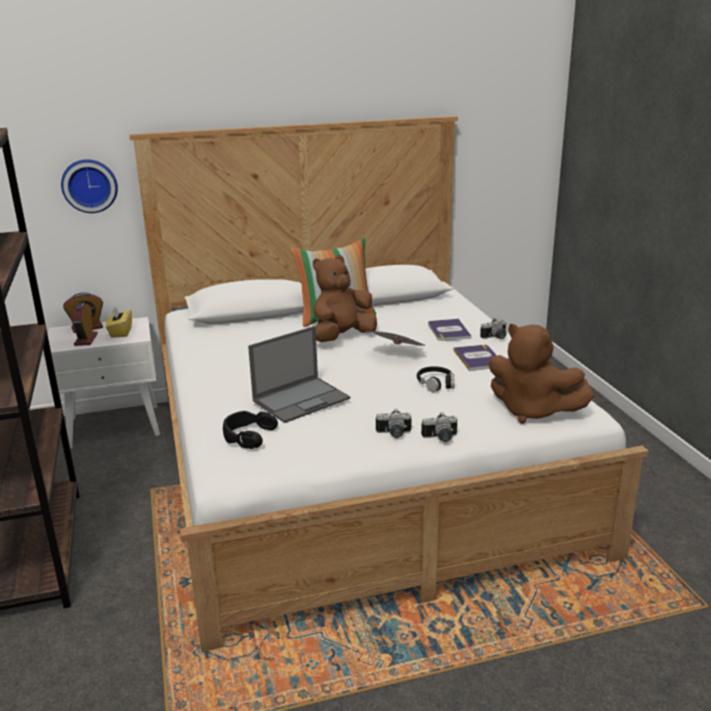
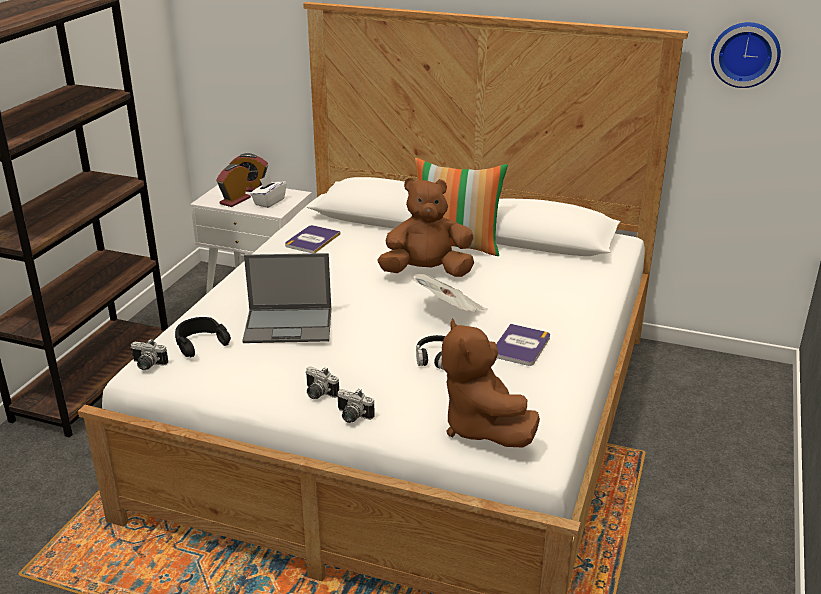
camera: 35 degrees right, 5 degrees up
wall clock [61,159,118,213] -> wall clock moved to [711,22,781,88]
yellow tissue box [106,306,132,338] -> white tissue box [250,174,286,208]
book [428,319,472,341] -> book moved to [285,225,341,253]
camera [480,318,506,339] -> camera moved to [130,339,168,370]

